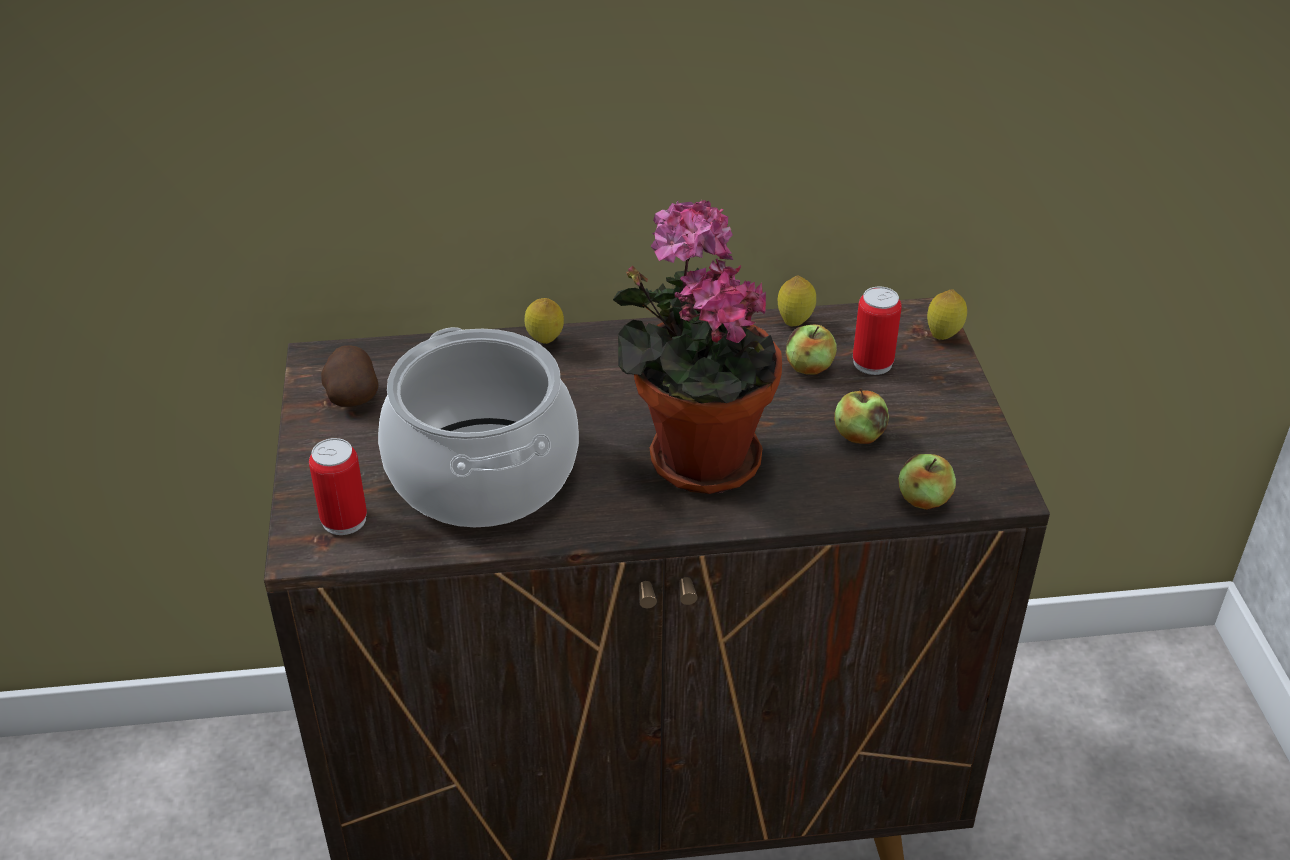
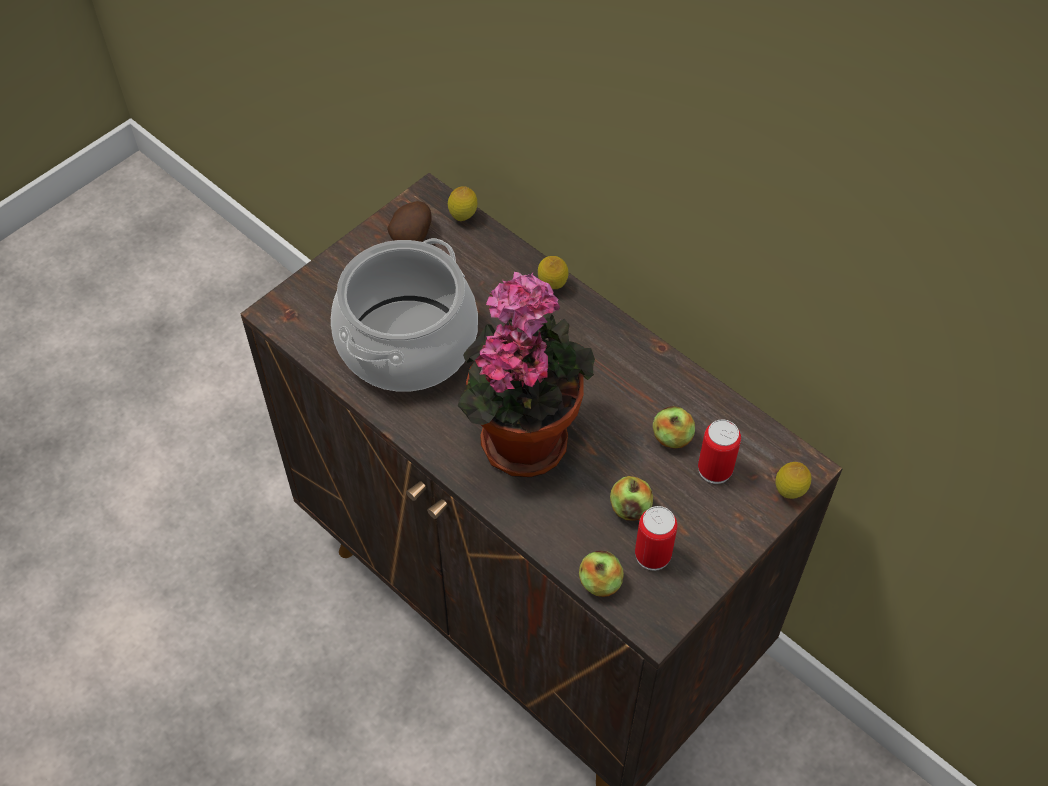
camera: 50 degrees right, 15 degrees up
can [309,438,367,535] -> can moved to [635,506,678,571]
lemon [778,275,816,326] -> lemon moved to [448,186,477,221]

